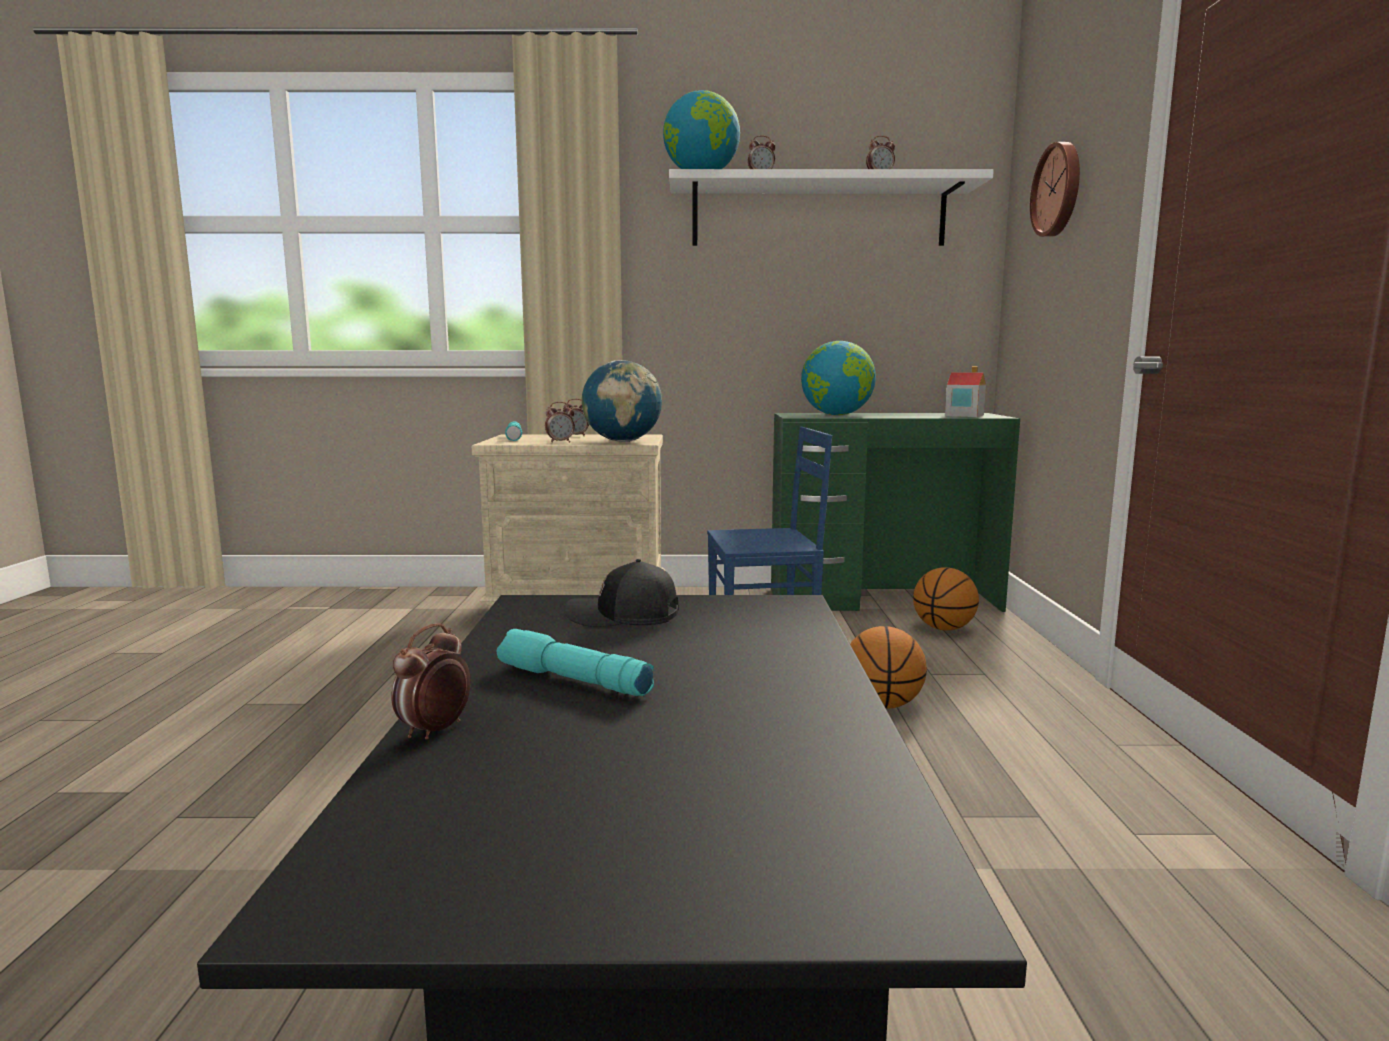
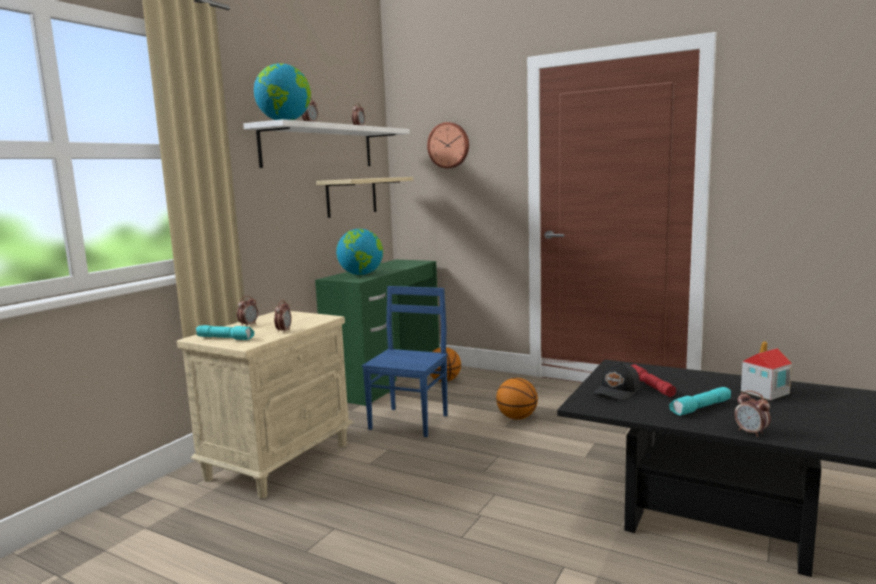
camera: 60 degrees left, 0 degrees up
globe [582,360,662,442] -> none
toy house [945,366,986,417] -> toy house moved to [741,341,792,400]
none -> beige shelf [316,177,413,218]
none -> red flashlight [630,364,676,397]

